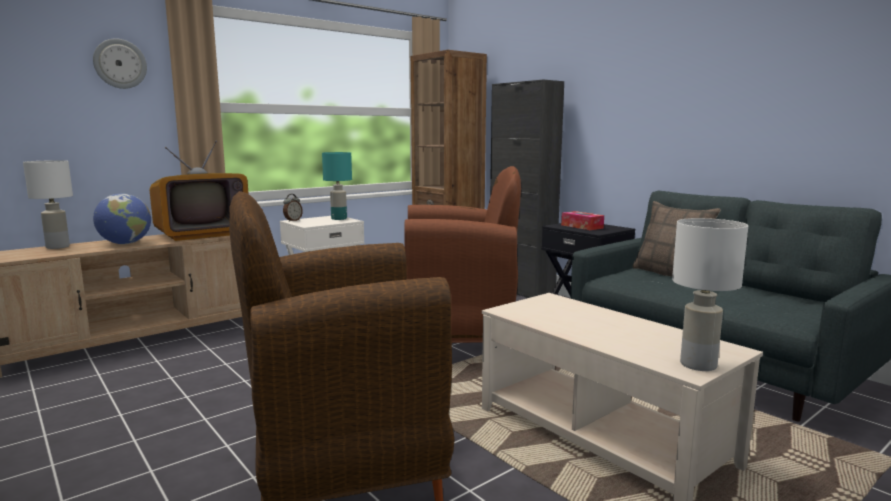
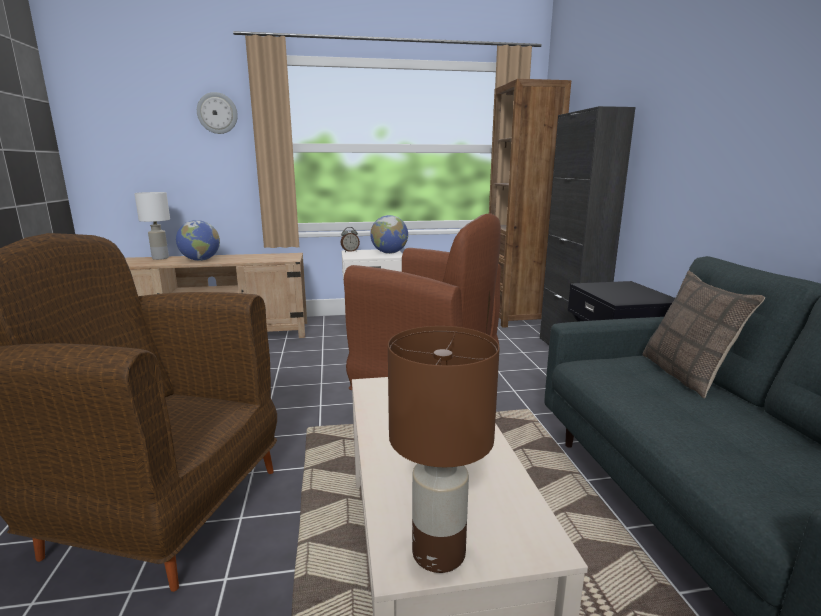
camera: 30 degrees right, 5 degrees up
television [149,141,249,241] -> none
turquoise table lamp [322,152,352,220] -> globe [370,215,408,254]
tissue box [561,211,604,230] -> none
white table lamp [672,218,748,371] -> brown table lamp [388,326,500,573]

